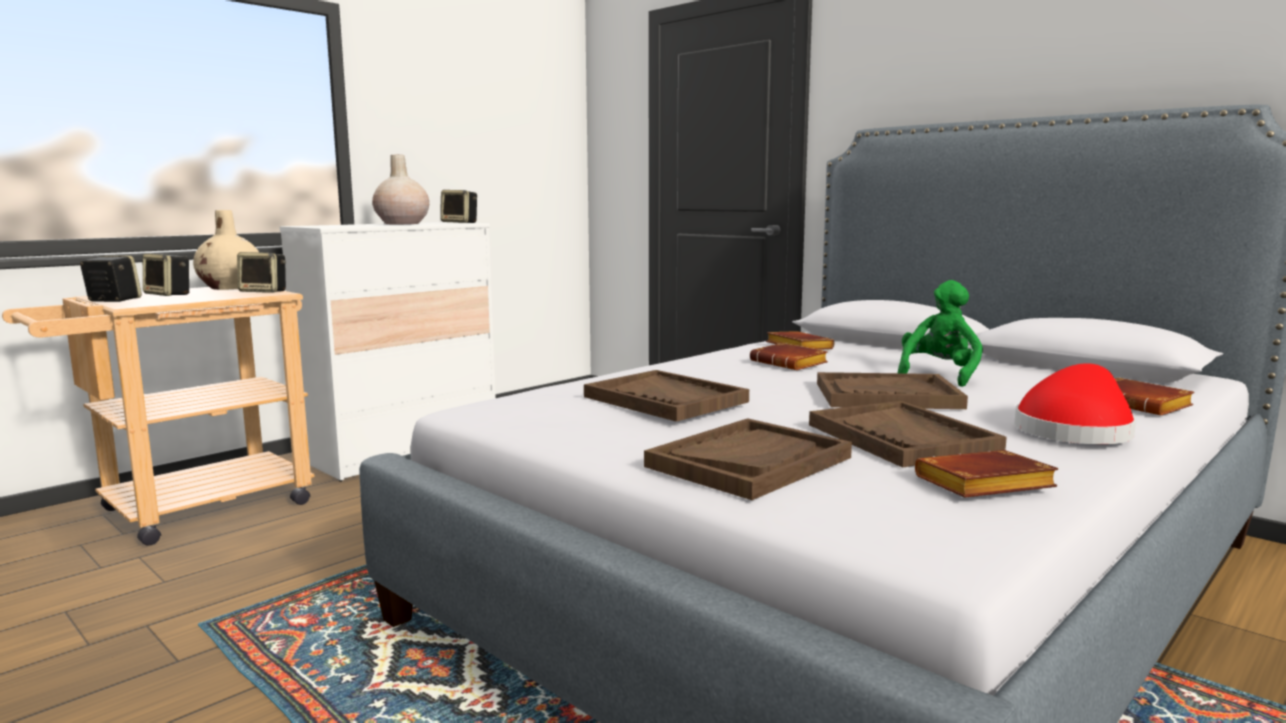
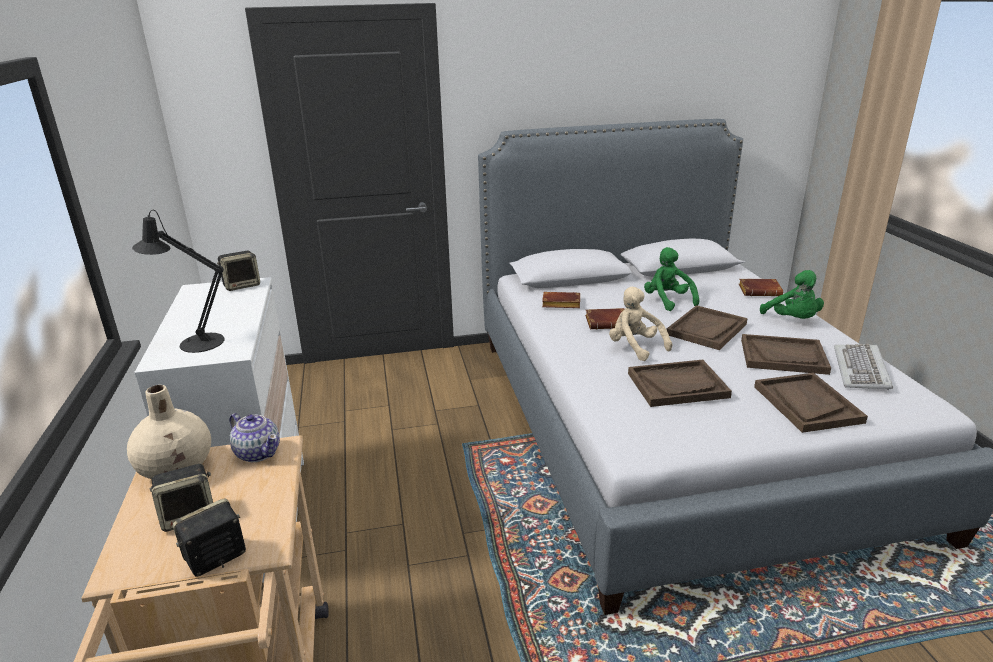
camera: 55 degrees left, 15 degrees up
speaker [237,252,286,293] -> teapot [229,413,280,462]
beige vase [372,155,429,224] -> none
brown book [915,450,1058,498] -> keyboard [834,344,893,390]
red hat [1015,363,1136,444] -> green plush toy [760,270,824,319]
none -> black table lamp [132,210,224,353]
none -> beige plush toy [609,287,672,361]

